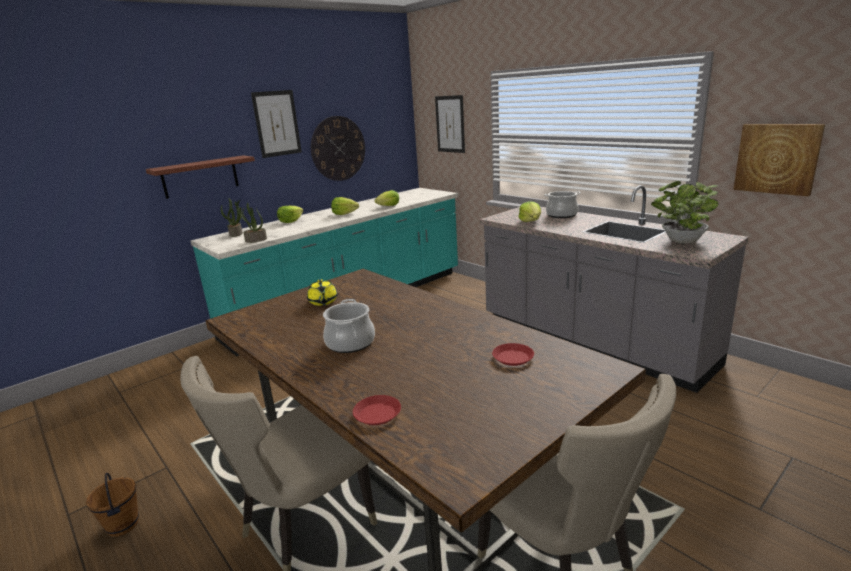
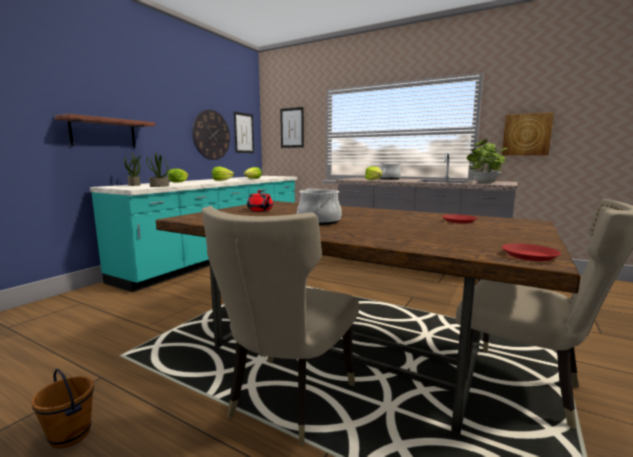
camera: 20 degrees left, 10 degrees down
picture [251,90,302,158] -> picture moved to [234,111,254,153]
yellow teapot [307,279,338,306] -> red teapot [247,190,273,211]
red plate [353,395,401,425] -> red plate moved to [502,243,561,261]

